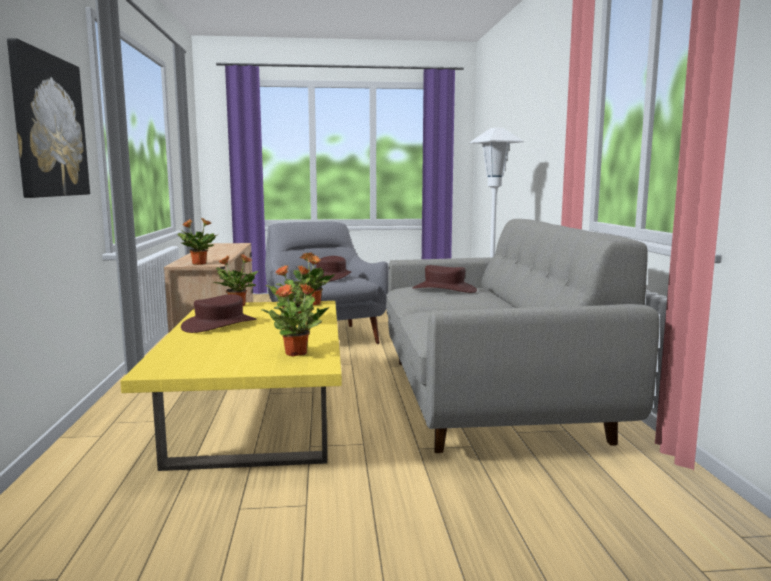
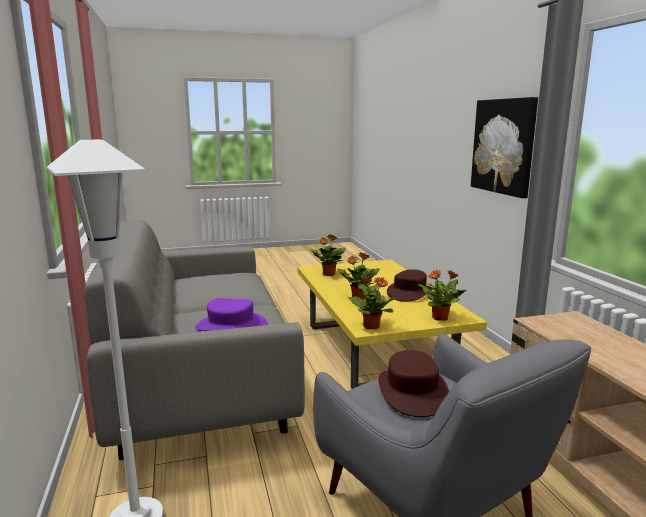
camera: 170 degrees right, 5 degrees up
potted plant [178,218,217,265] -> none
brown hat [412,265,477,293] -> purple hat [195,298,268,331]

